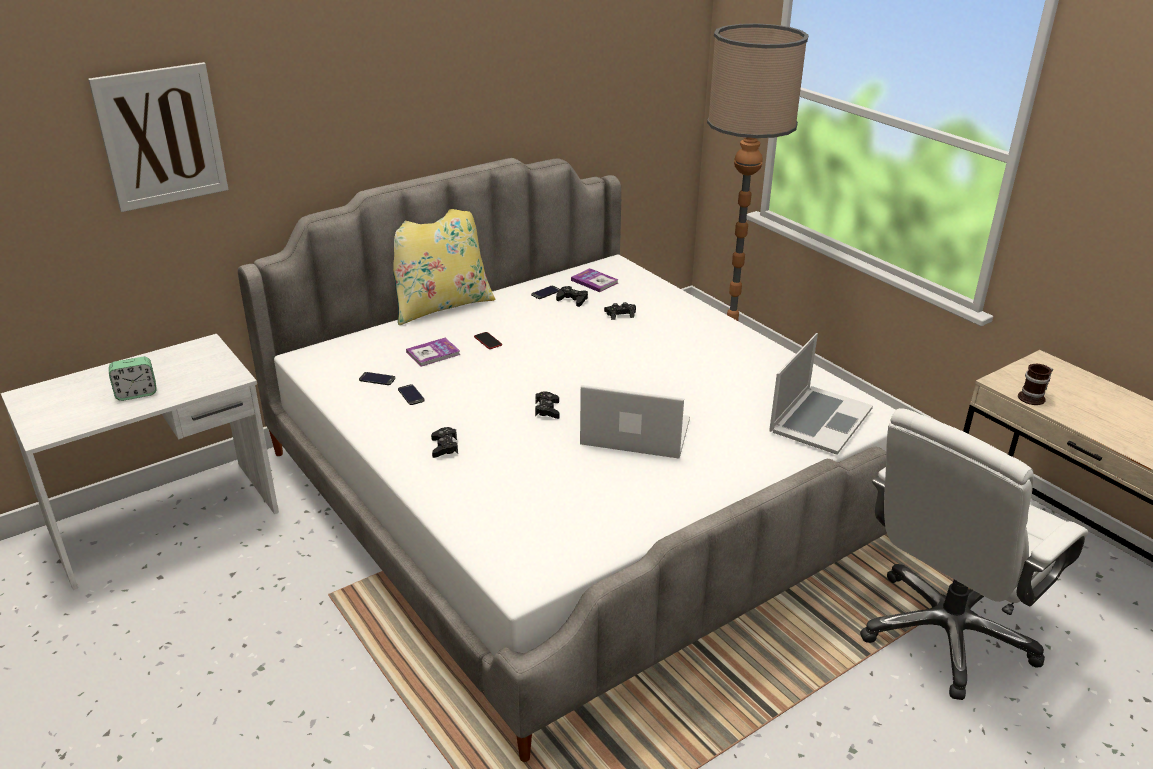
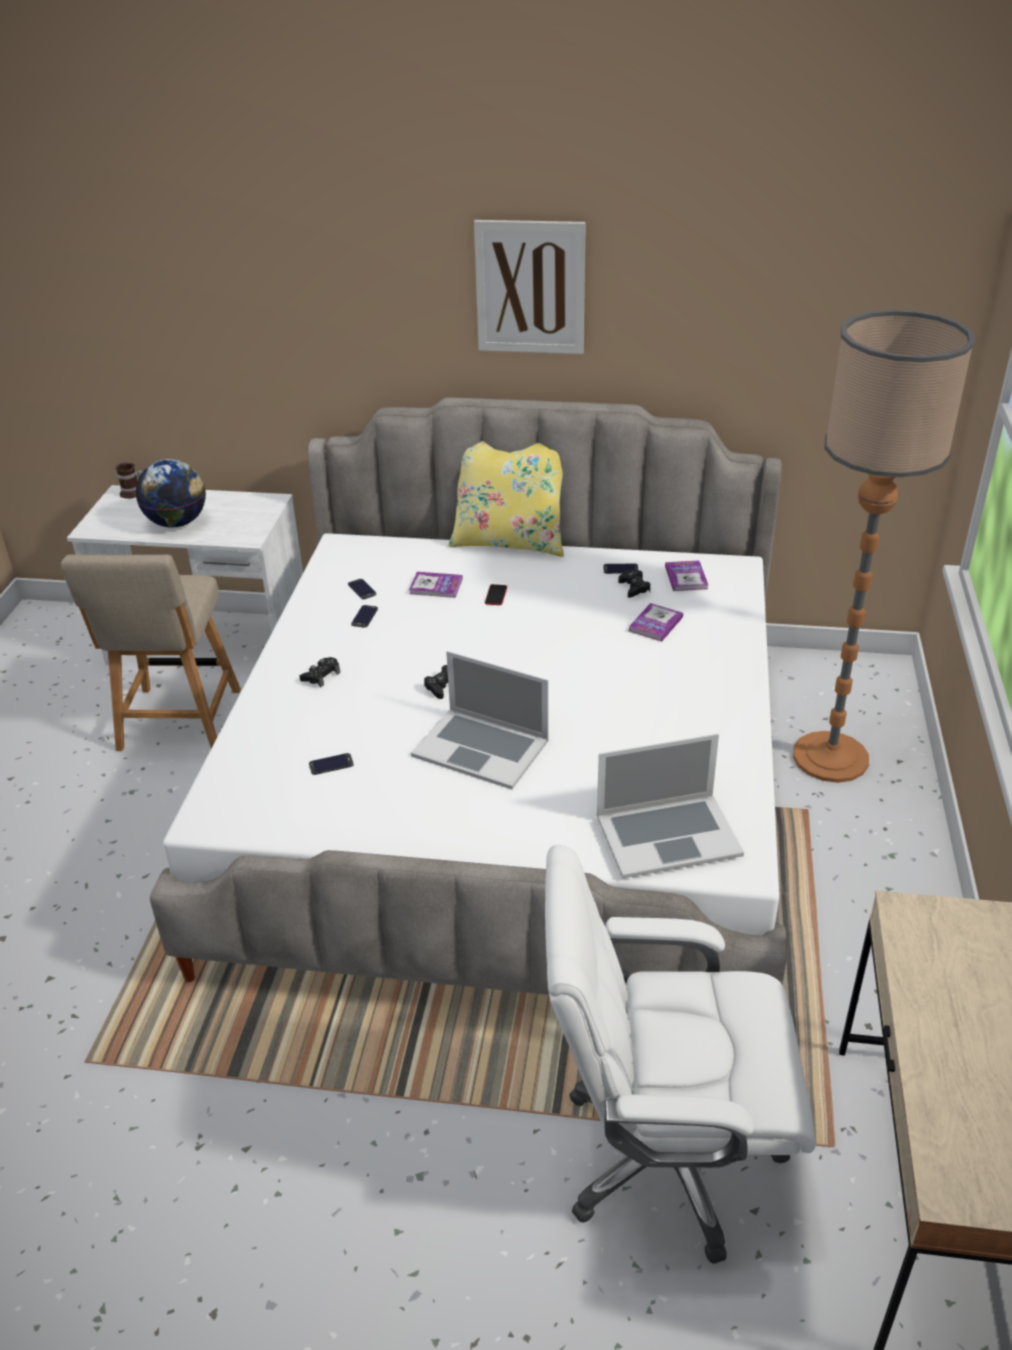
camera: 45 degrees right, 5 degrees up
picture [88,62,228,212] -> picture moved to [474,220,586,354]
alarm clock [109,357,157,401] -> globe [136,459,206,528]
laptop [580,385,690,459] -> laptop turned 150 degrees clockwise [411,651,549,789]
black game controller [604,302,636,320] -> book [629,603,683,642]
mug [1018,364,1053,405] -> mug moved to [116,463,143,499]
none -> beige chair [61,555,241,751]
none -> phone [309,753,354,775]

